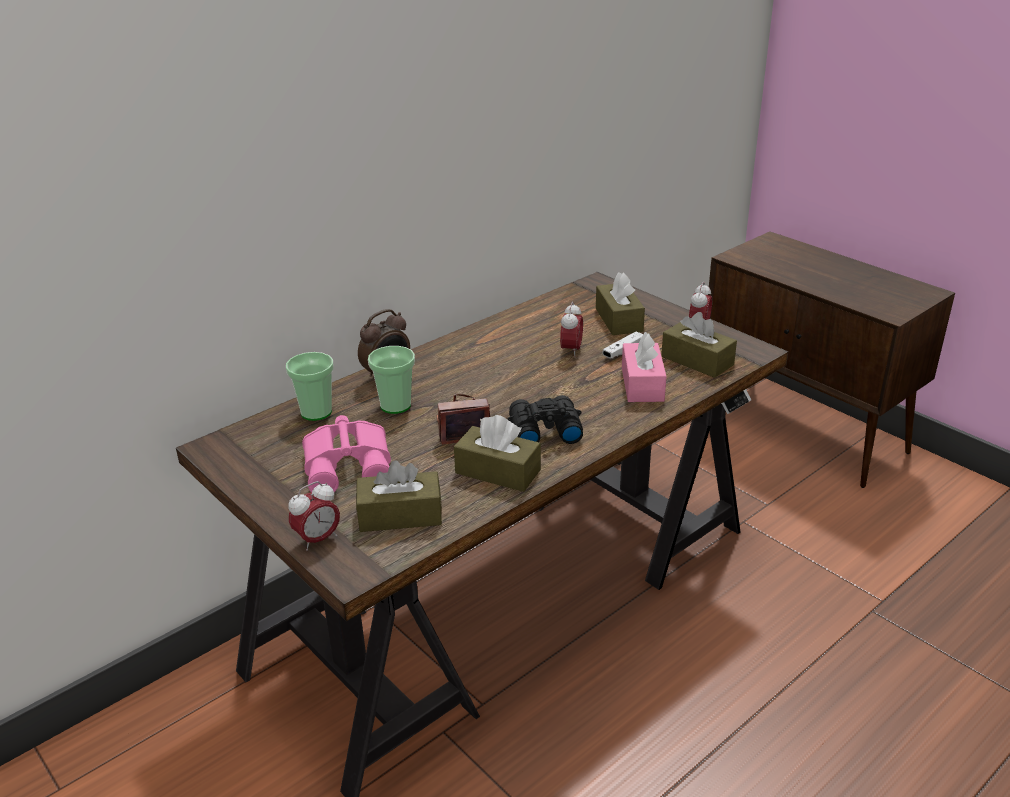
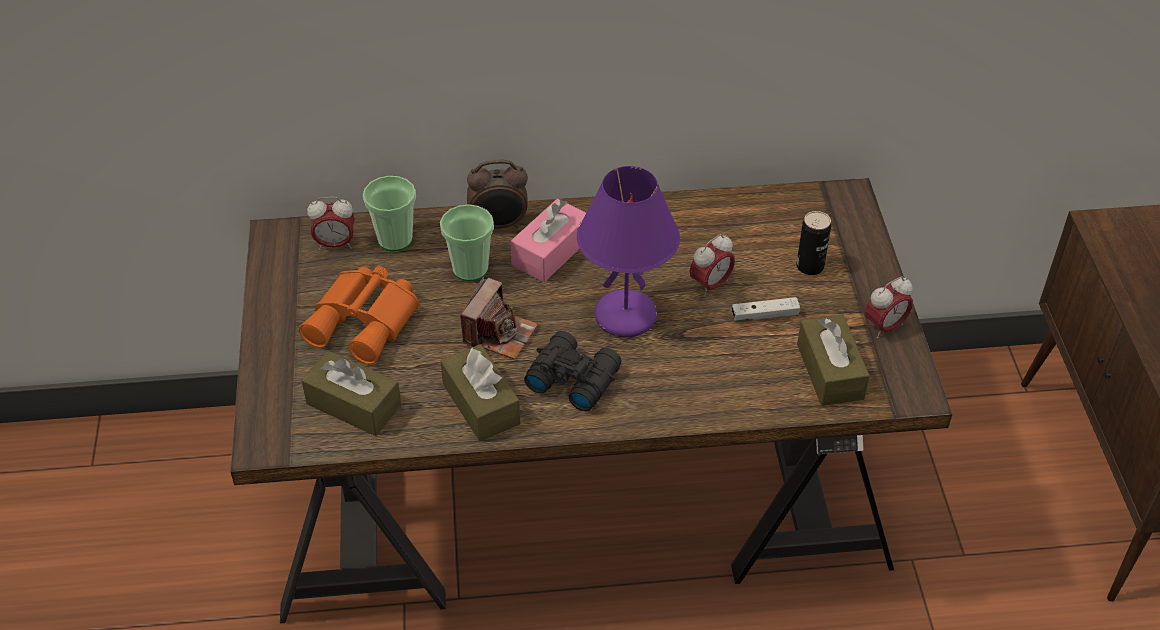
camera: 35 degrees right, 15 degrees up
alarm clock [288,481,340,551] -> alarm clock moved to [307,197,355,250]
pink binoculars [302,415,391,492] -> orange binoculars [299,266,419,365]
camera [436,394,490,445] -> camera turned 90 degrees clockwise [460,277,538,360]
brown tissue box [596,272,645,335] -> can [796,211,831,275]
pink tissue box [622,332,667,402] -> pink tissue box moved to [510,198,586,282]
none -> purple table lamp [577,166,680,337]

